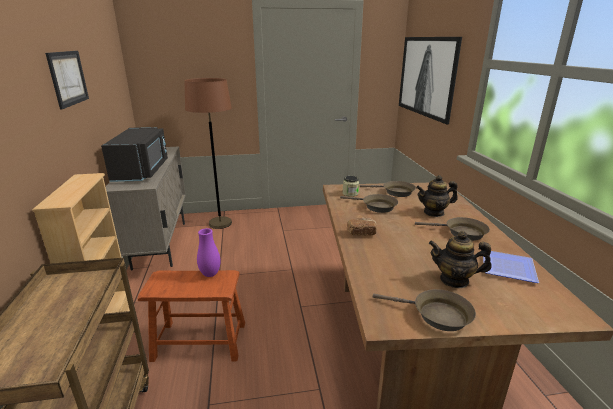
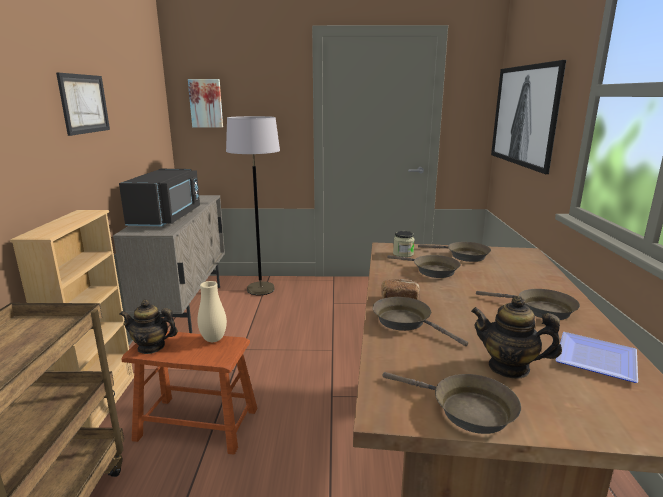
camera: 10 degrees right, 5 degrees down
brown floor lamp [184,78,232,229] -> grey floor lamp [226,116,280,295]
purple vase [197,228,221,277] -> beige vase [197,281,227,342]
teapot [416,175,458,217] -> teapot moved to [119,300,178,354]
none -> picture [188,79,223,127]
none -> brown frying pan [373,297,468,346]

